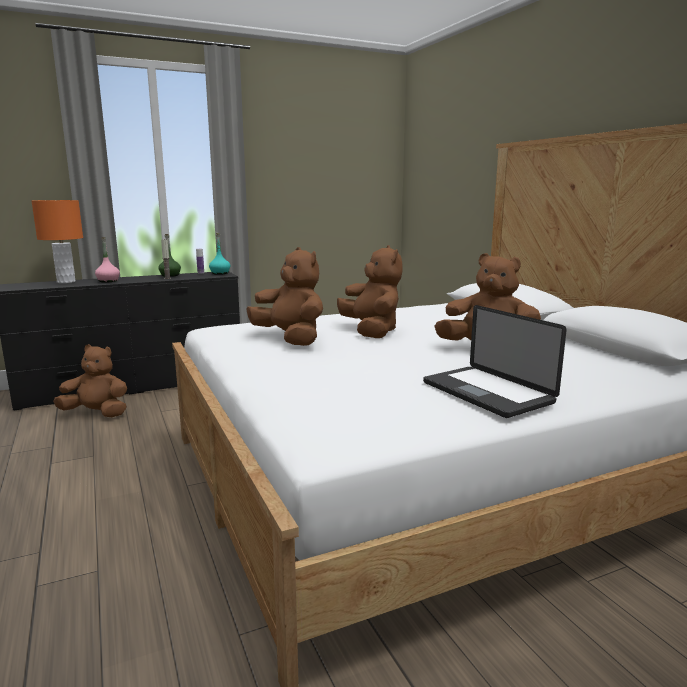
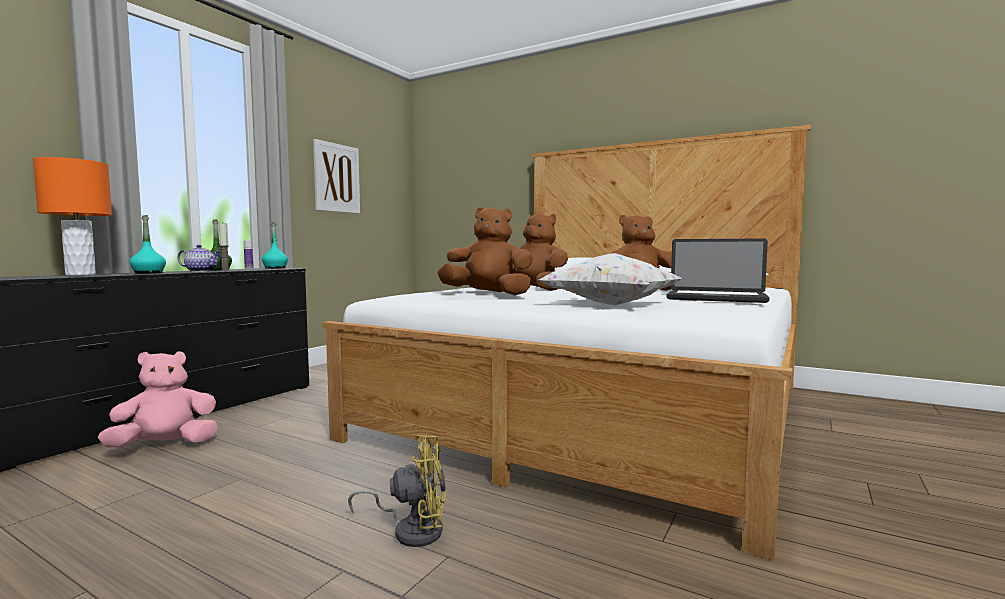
camera: 35 degrees left, 10 degrees down
brown plush toy [53,344,127,417] -> pink plush toy [98,351,218,448]
pink bottle [95,237,120,283] -> turquoise bottle [130,215,166,274]
none -> teapot [177,245,222,272]
none -> picture [313,139,360,214]
none -> yellow fan [348,435,446,547]
none -> white pillow [539,253,682,305]

